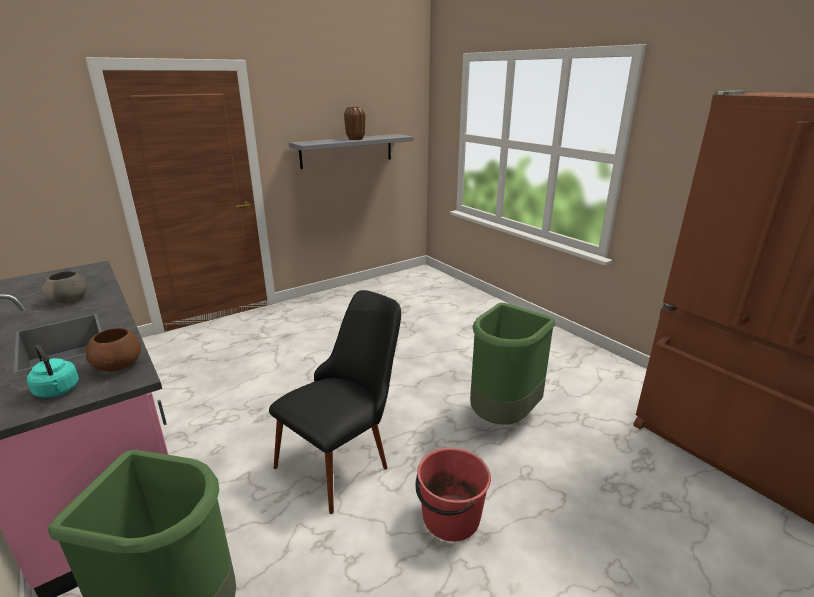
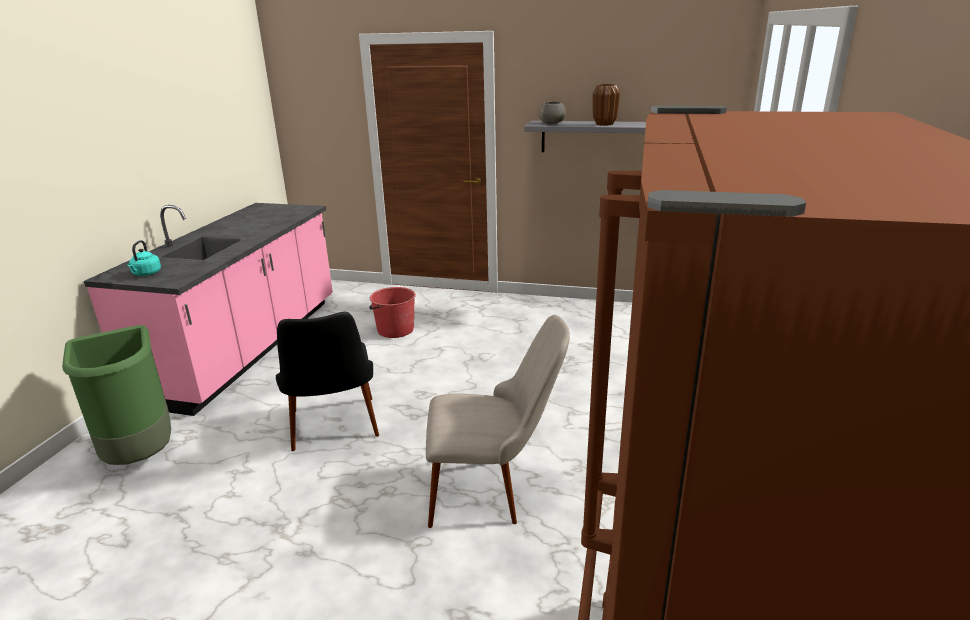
camera: 50 degrees right, 0 degrees up
grey bowl [42,271,87,303] -> grey bowl moved to [538,102,566,124]
brown bowl [85,328,141,371] -> none
black chair [269,290,401,514] -> black chair turned 75 degrees clockwise [276,312,379,451]
red bucket [415,447,491,541] -> red bucket moved to [369,287,416,338]
green trash can [470,303,556,425] -> beige chair [426,315,570,528]

